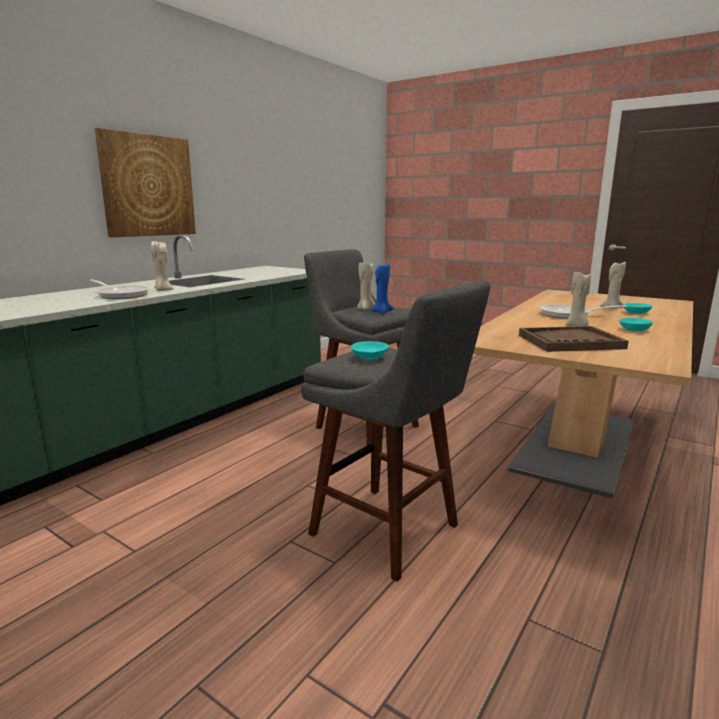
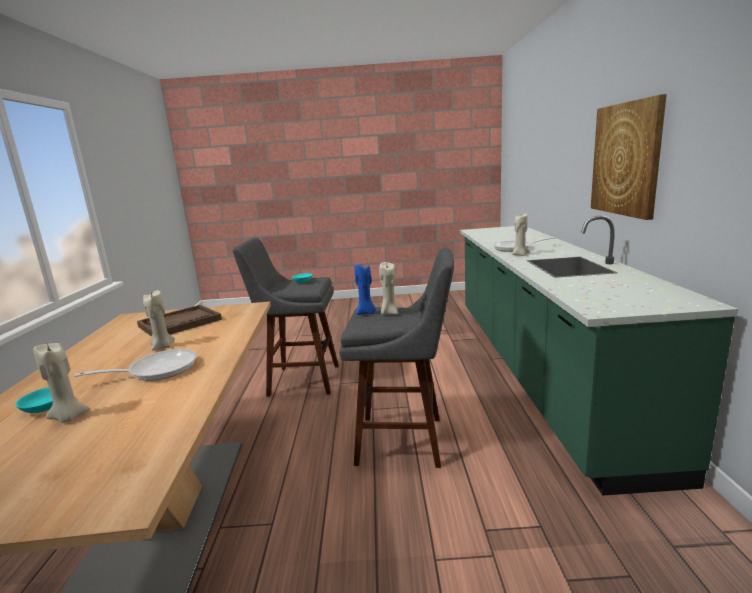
camera: 145 degrees right, 0 degrees up
turquoise bowl [619,318,653,331] -> none

